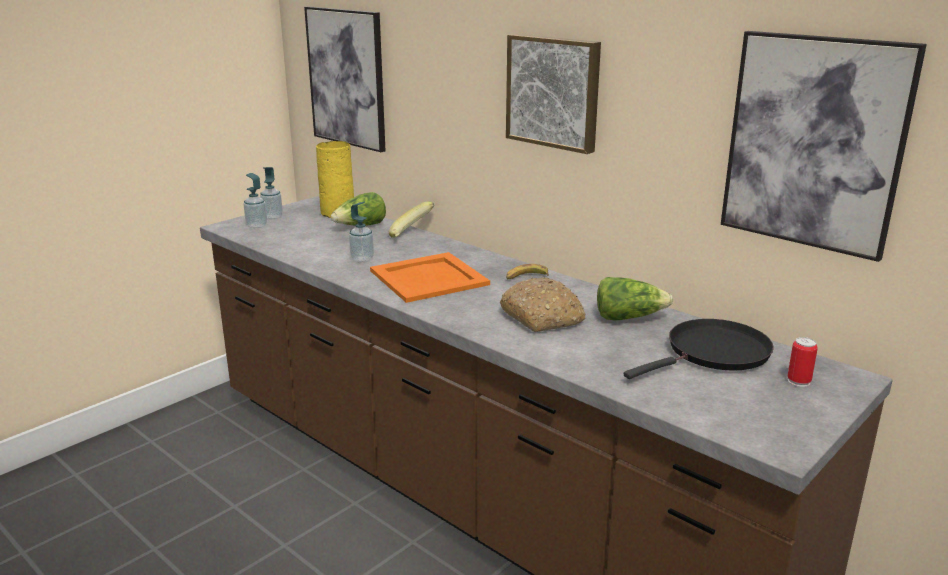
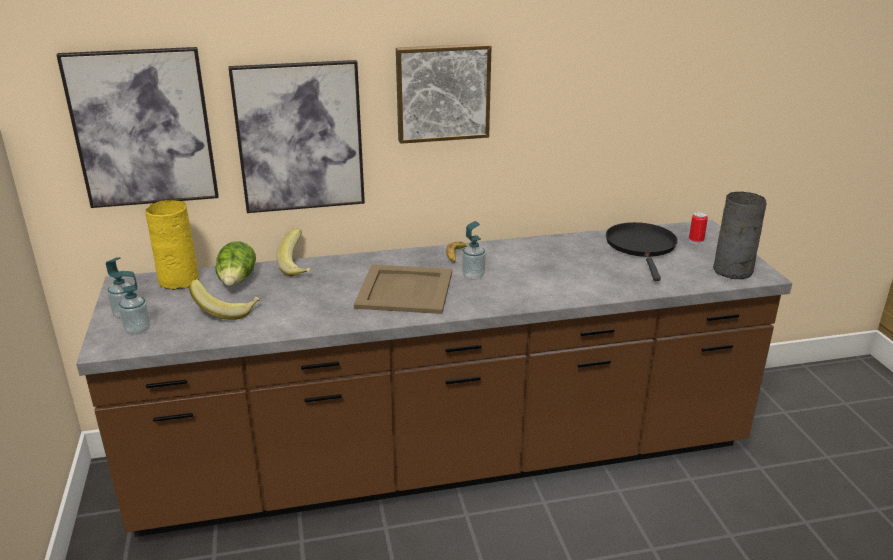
camera: 55 degrees left, 5 degrees up
soap dispenser [349,202,374,262] -> soap dispenser moved to [462,221,486,280]
orange tray [370,252,490,303] -> beige tray [354,264,452,314]
bread [500,277,585,332] -> none
lettuce [597,277,673,320] -> none
picture [721,31,927,262] -> picture moved to [229,60,365,213]
none -> banana [189,279,260,320]
none -> grey vase [713,192,767,279]

